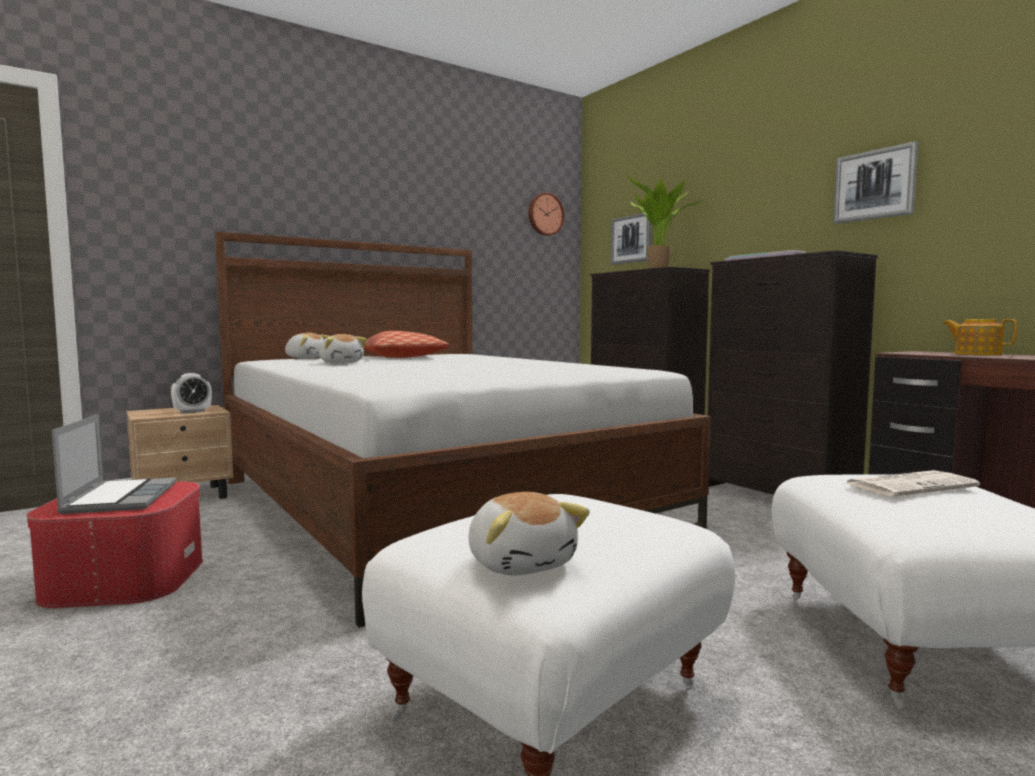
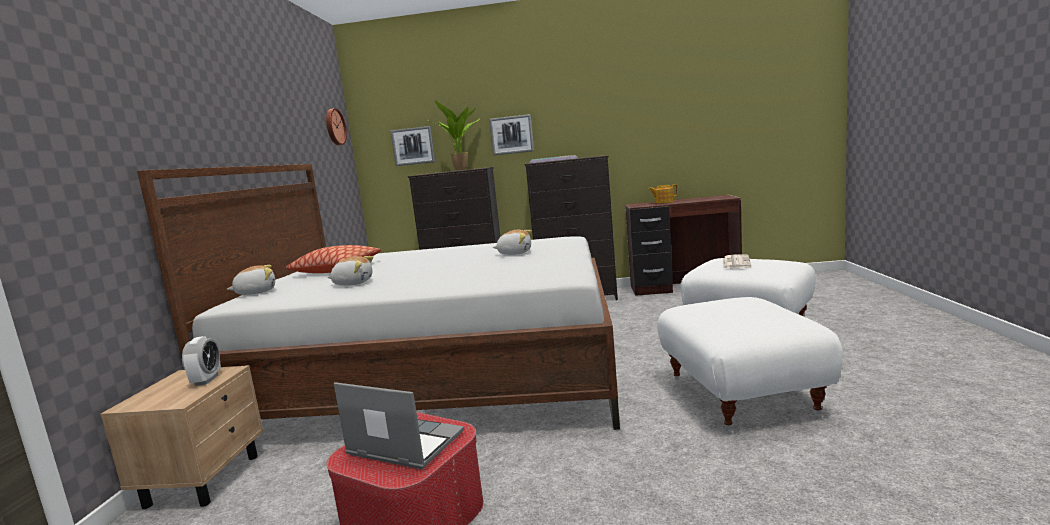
camera: 50 degrees left, 5 degrees up
plush toy [469,492,590,575] -> plush toy moved to [493,230,532,255]
picture [833,141,918,224] -> picture moved to [489,114,534,156]

